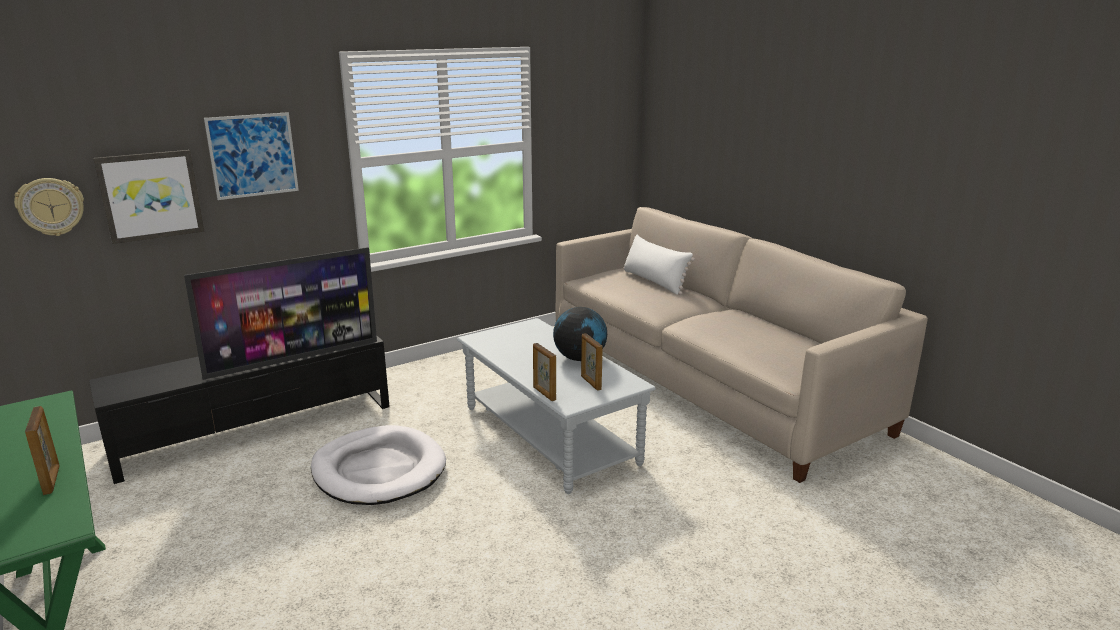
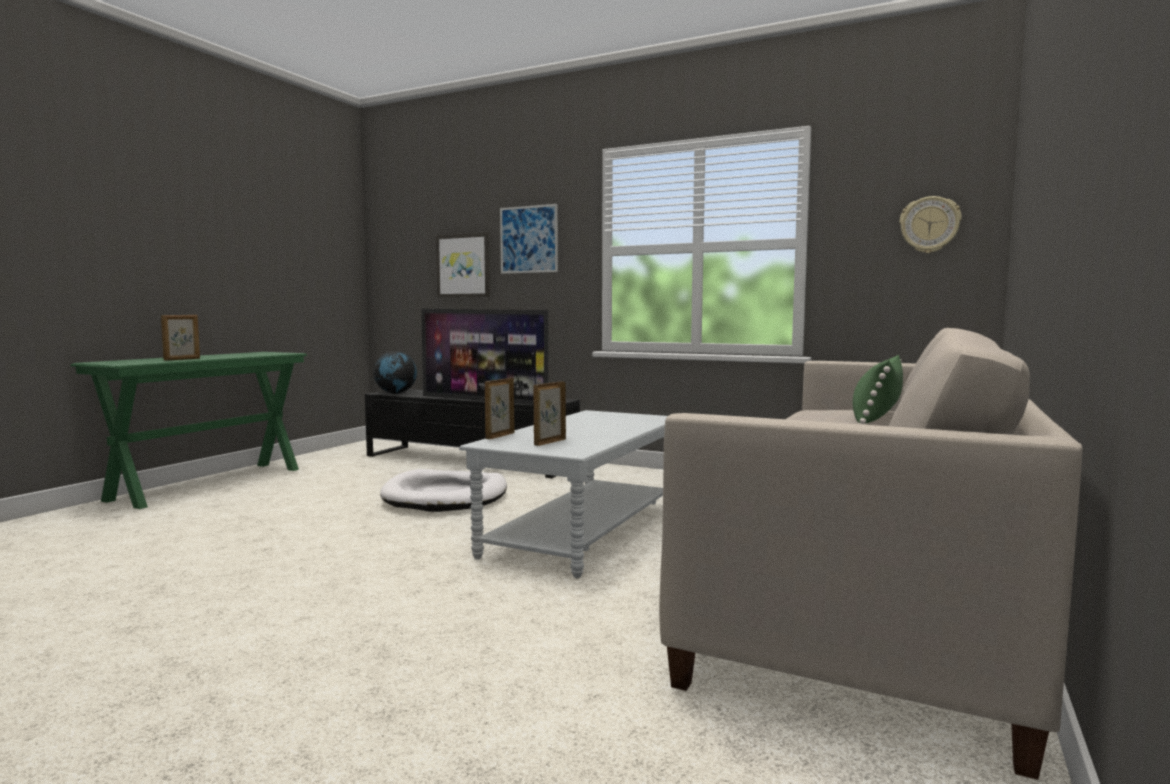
camera: 60 degrees right, 15 degrees down
wall clock [14,178,84,236] -> wall clock moved to [899,196,962,253]
globe [553,307,607,361] -> globe moved to [373,351,417,394]
white pillow [623,235,695,295] -> green pillow [853,355,903,424]

